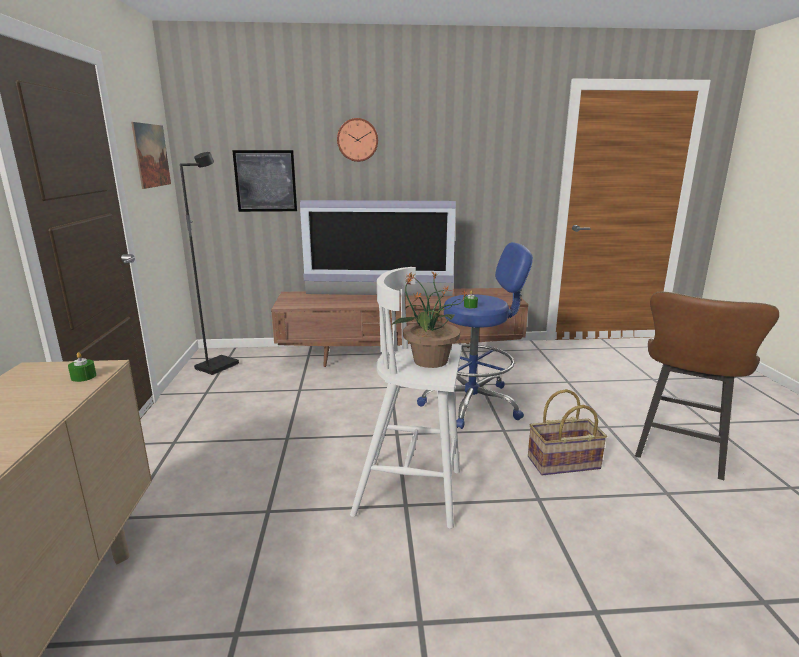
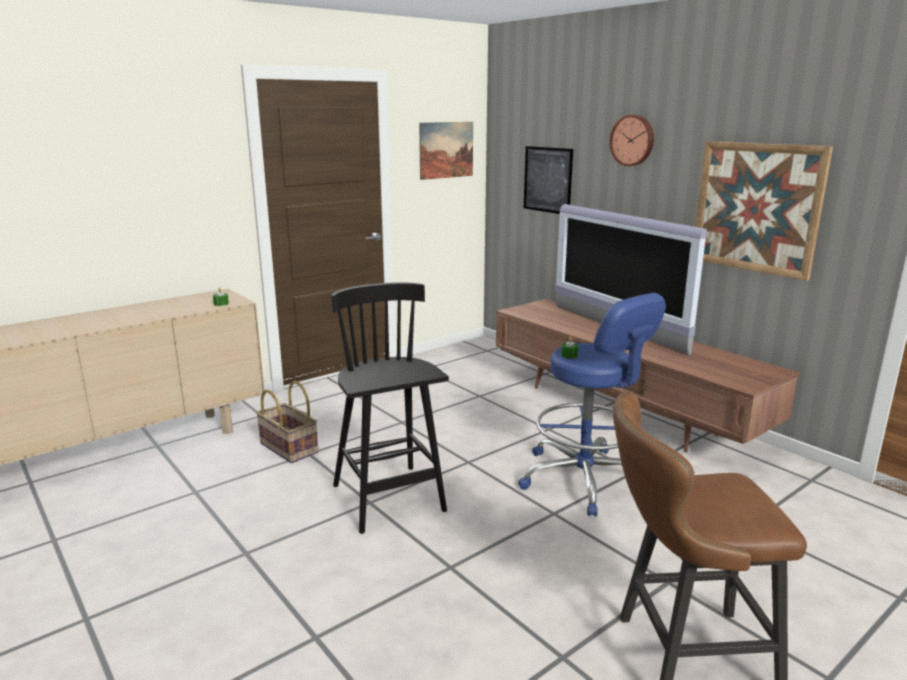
camera: 55 degrees right, 0 degrees up
black floor lamp [180,152,239,375] -> none
white stool [350,267,462,529] -> black stool [332,282,449,534]
potted plant [391,271,468,368] -> none
basket [528,389,607,476] -> basket moved to [256,381,318,463]
none -> picture [695,141,833,281]

